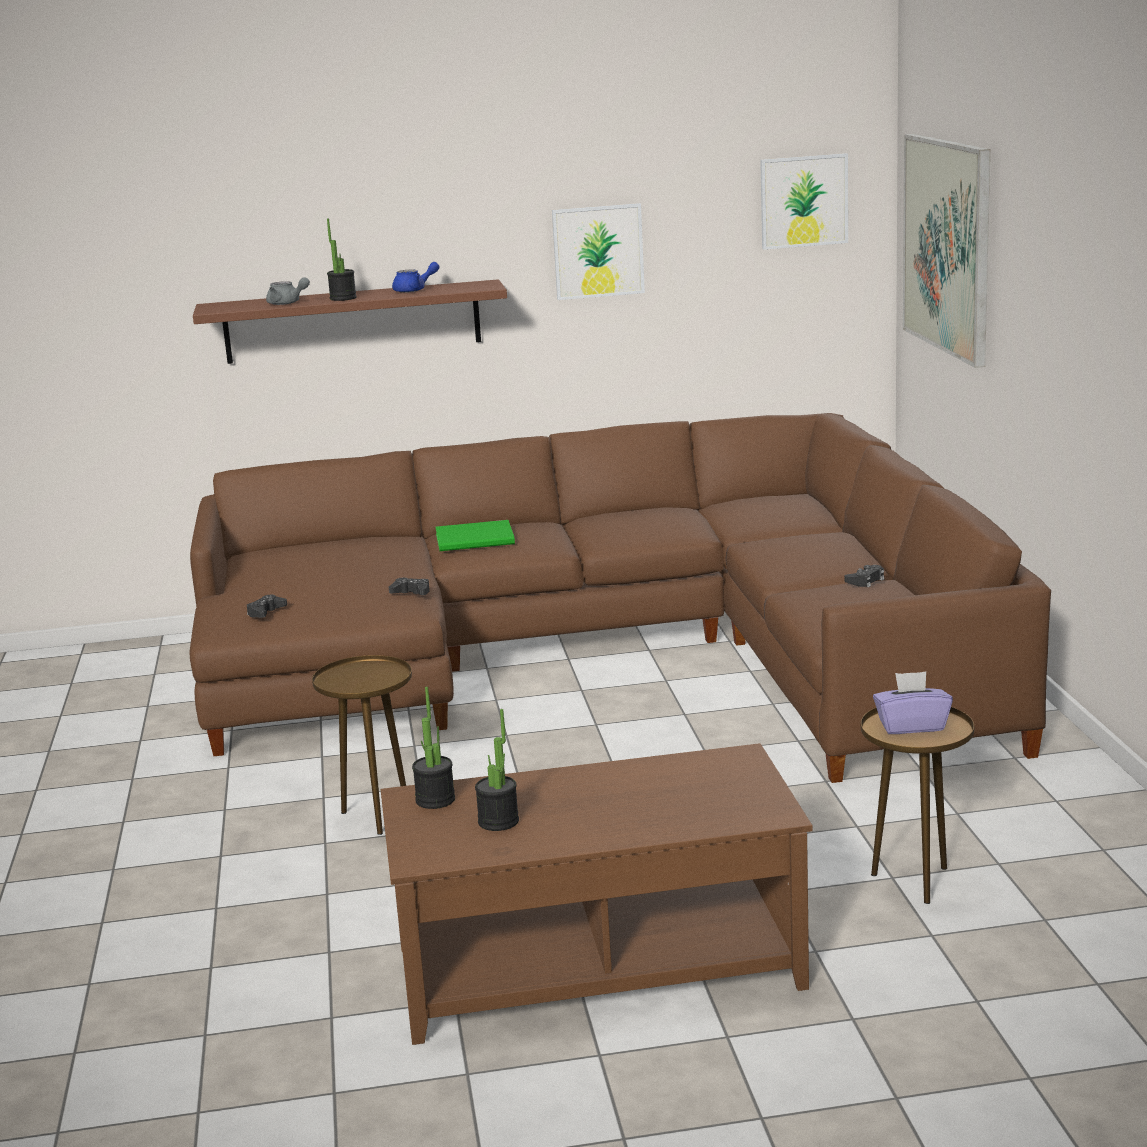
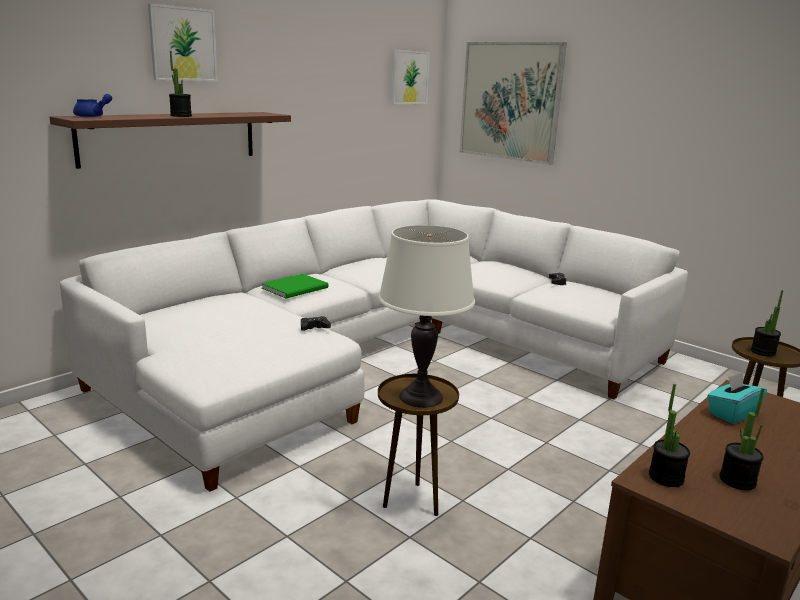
camera: 40 degrees left, 0 degrees up
brown sofa [189,413,1051,783] -> white sofa [60,199,688,492]
black game controller [247,595,287,618] -> none
grey teapot [266,277,310,305] -> none
blue teapot [392,262,440,293] -> blue teapot moved to [73,94,112,117]
picture [552,203,645,300] -> picture moved to [148,3,218,81]
purple tissue box [873,671,953,734] -> potted plant [751,290,783,357]
none -> white table lamp [378,225,475,408]
none -> turquoise tissue box [707,372,767,424]

